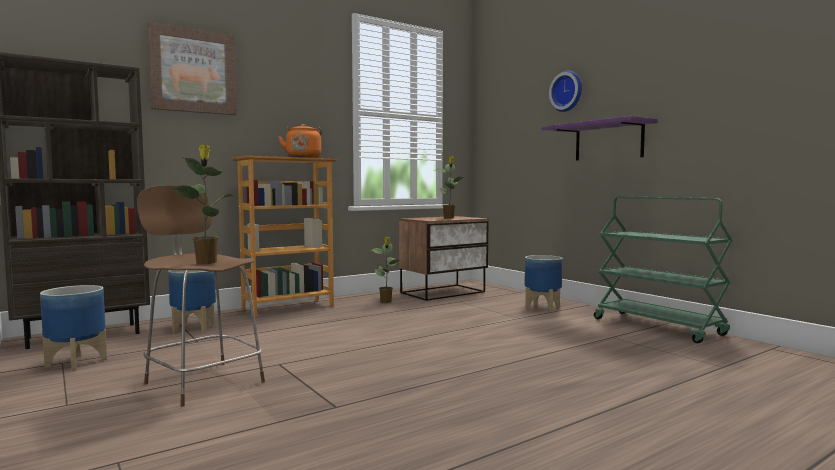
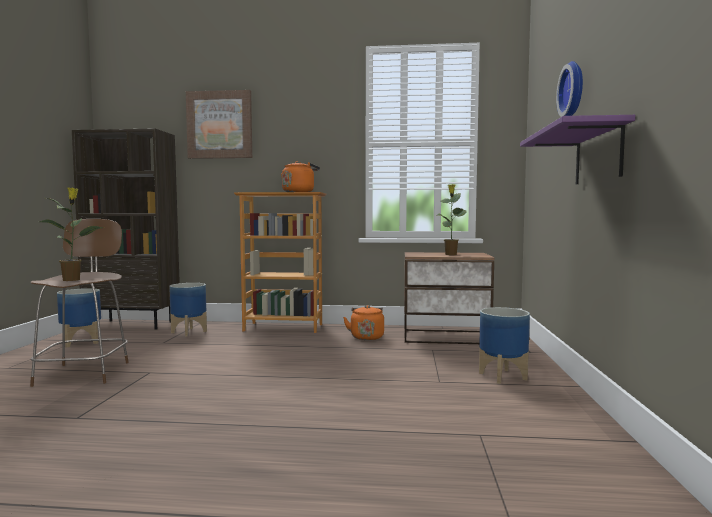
camera: 40 degrees right, 0 degrees up
potted plant [370,236,401,303] -> orange kettle [343,305,384,340]
green cart [594,196,732,343] -> none

